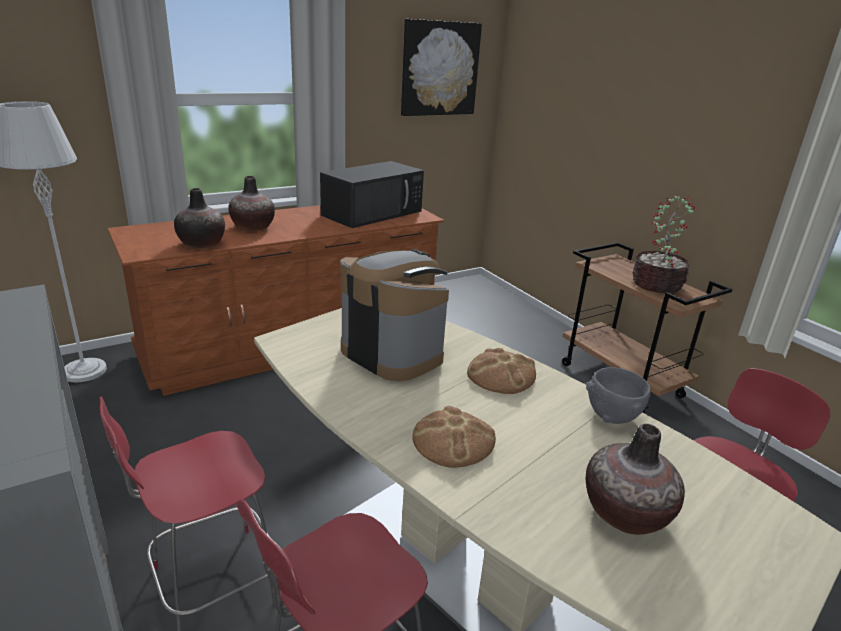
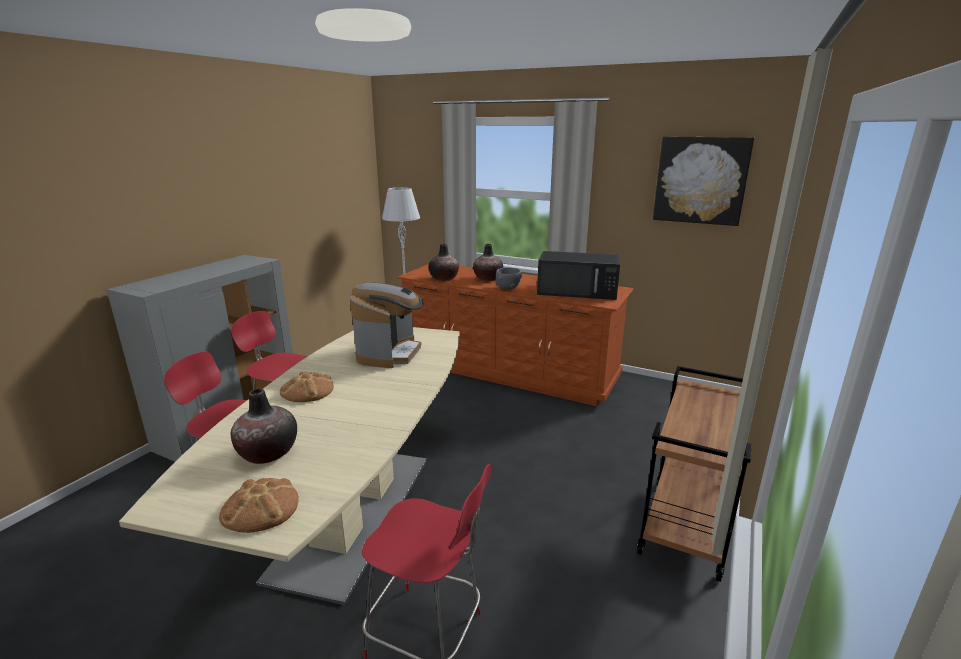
camera: 60 degrees right, 5 degrees down
bread [467,348,536,394] -> bread moved to [219,478,299,533]
grey bowl [586,367,651,424] -> grey bowl moved to [496,268,522,289]
potted plant [632,195,696,293] -> none

